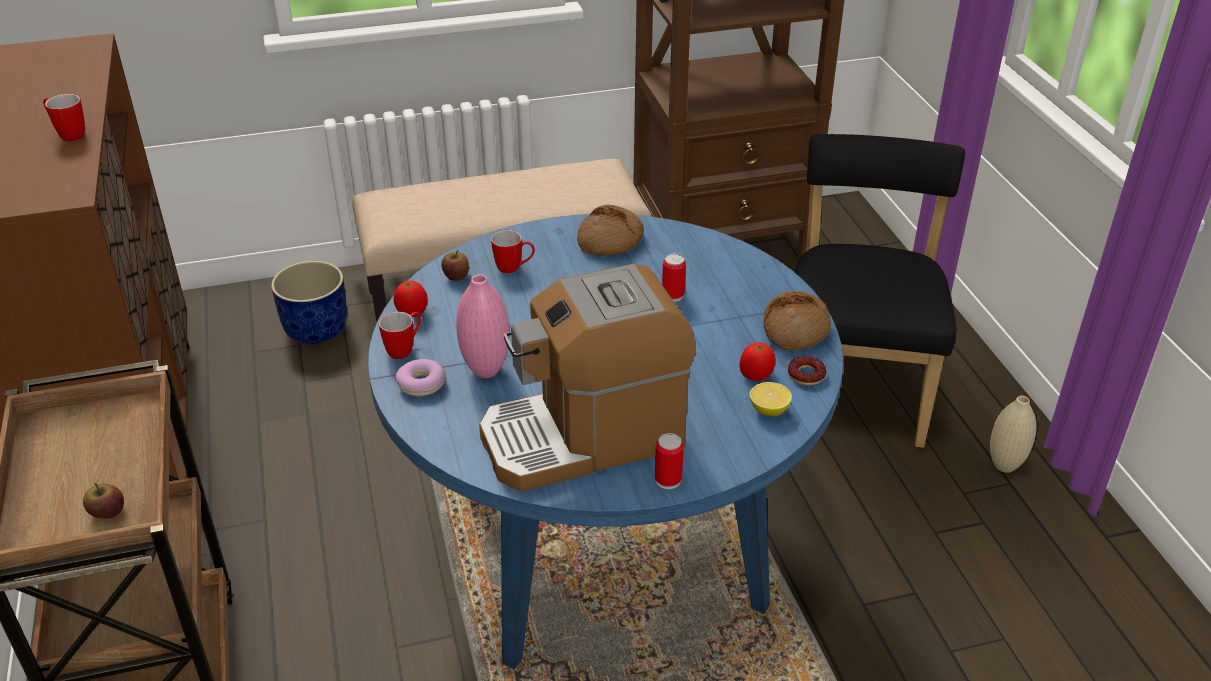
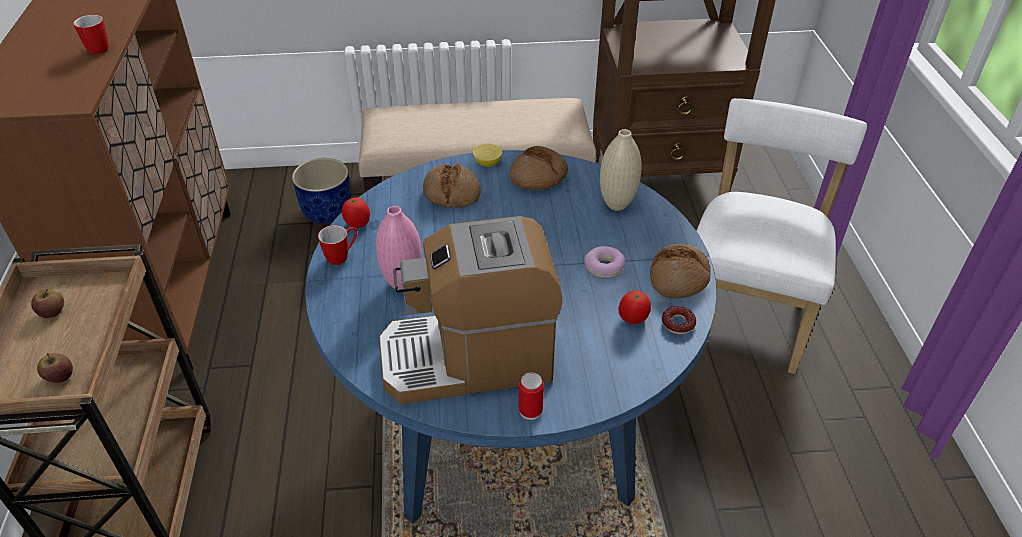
camera: 10 degrees right, 5 degrees up
donut [395,359,445,396] -> donut moved to [584,246,625,278]
apple [441,250,469,281] -> apple moved to [31,289,64,318]
mug [491,230,535,273] -> bread [423,164,481,208]
can [662,254,686,302] -> none
lemon [749,382,792,416] -> lemon moved to [473,144,502,167]
black chair [795,134,965,448] -> white chair [697,98,867,374]
beige vase [990,396,1036,473] -> beige vase moved to [600,129,642,211]

